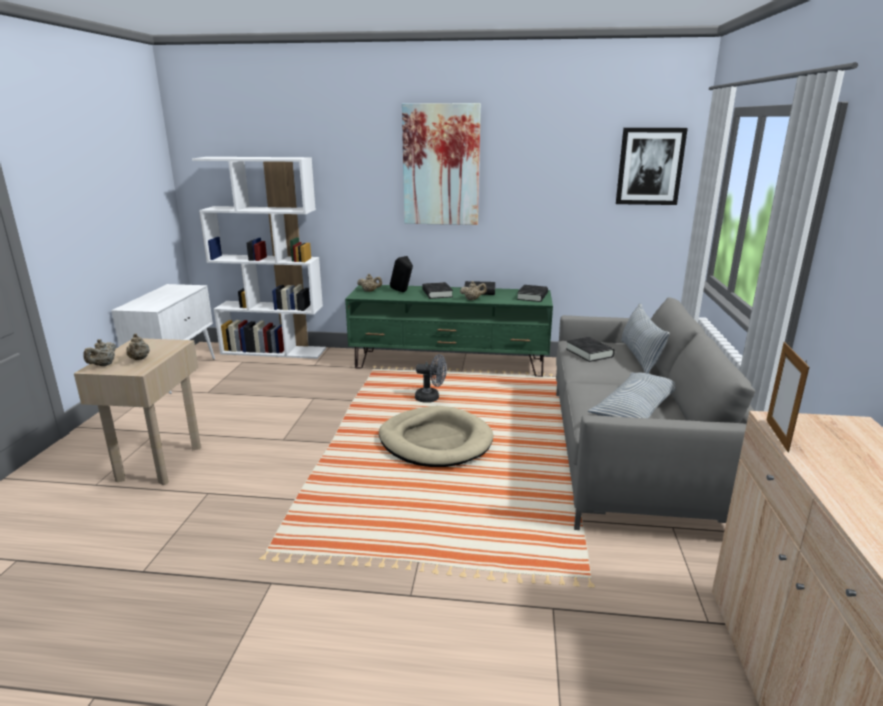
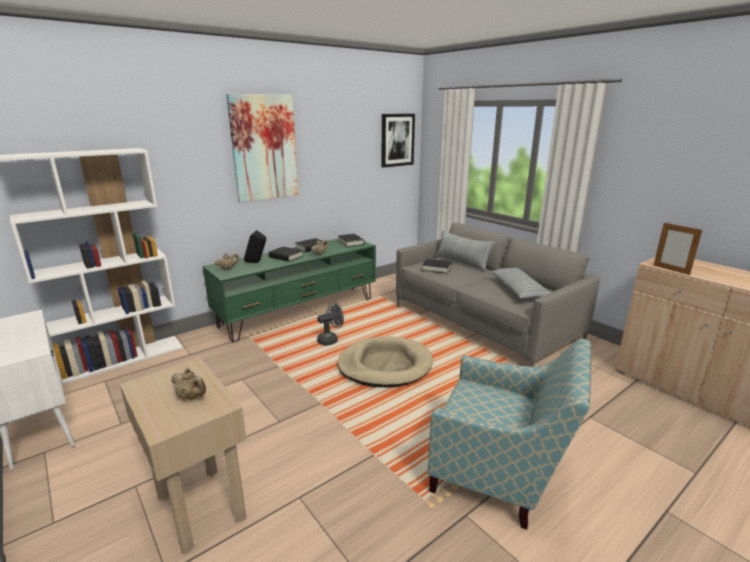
camera: 45 degrees left, 0 degrees up
beige teapot [83,339,116,366] -> none
none -> armchair [427,339,591,530]

